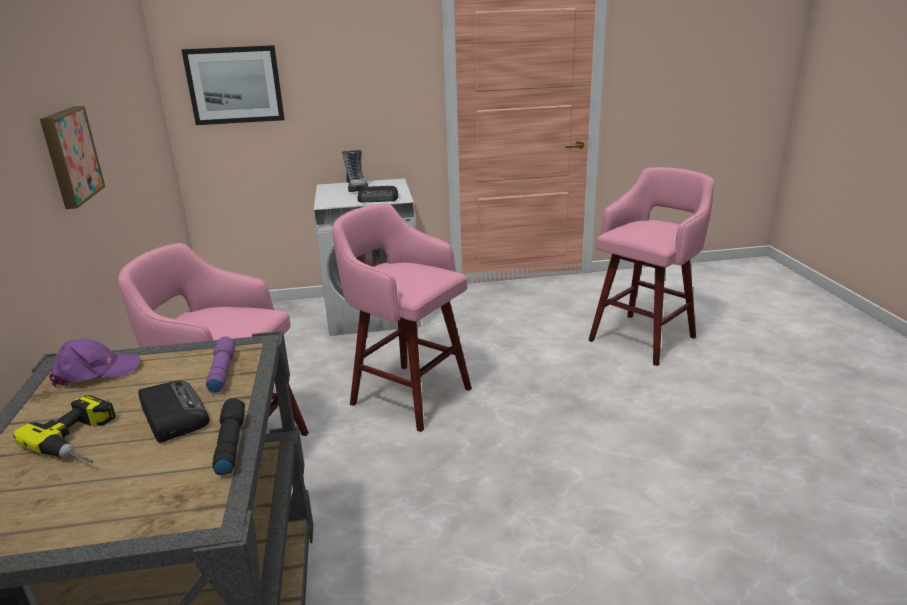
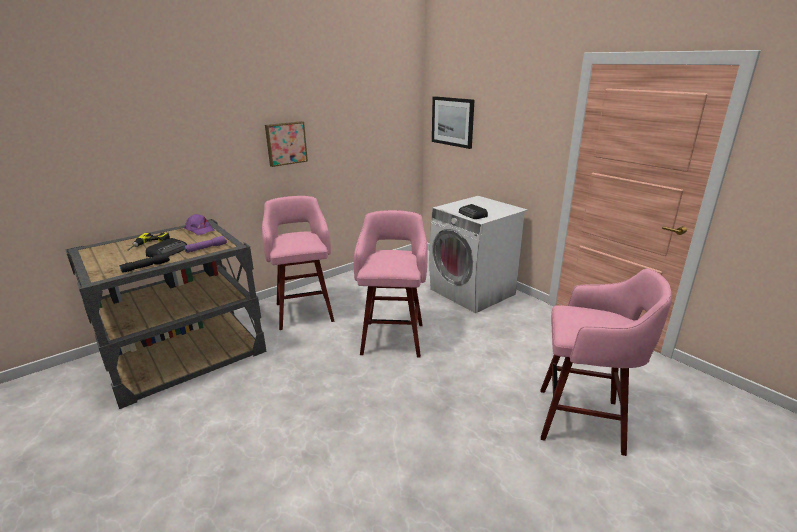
camera: 60 degrees right, 0 degrees up
boot [342,149,368,192] -> none

